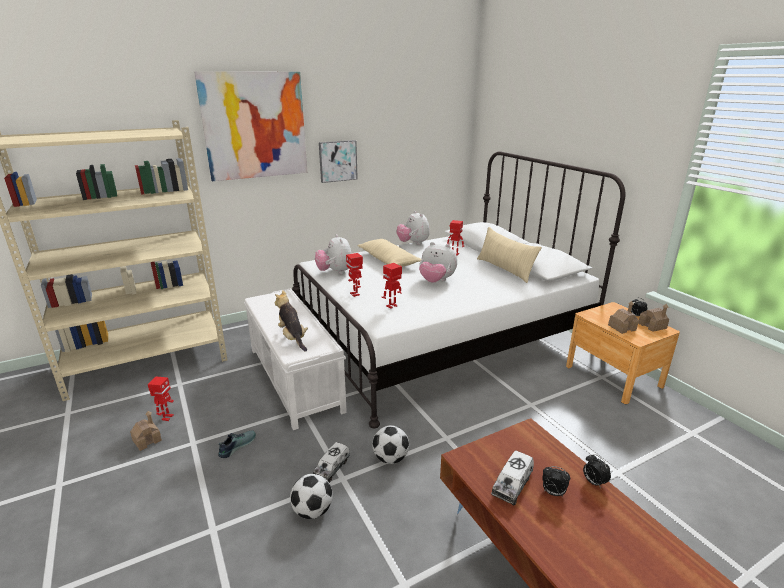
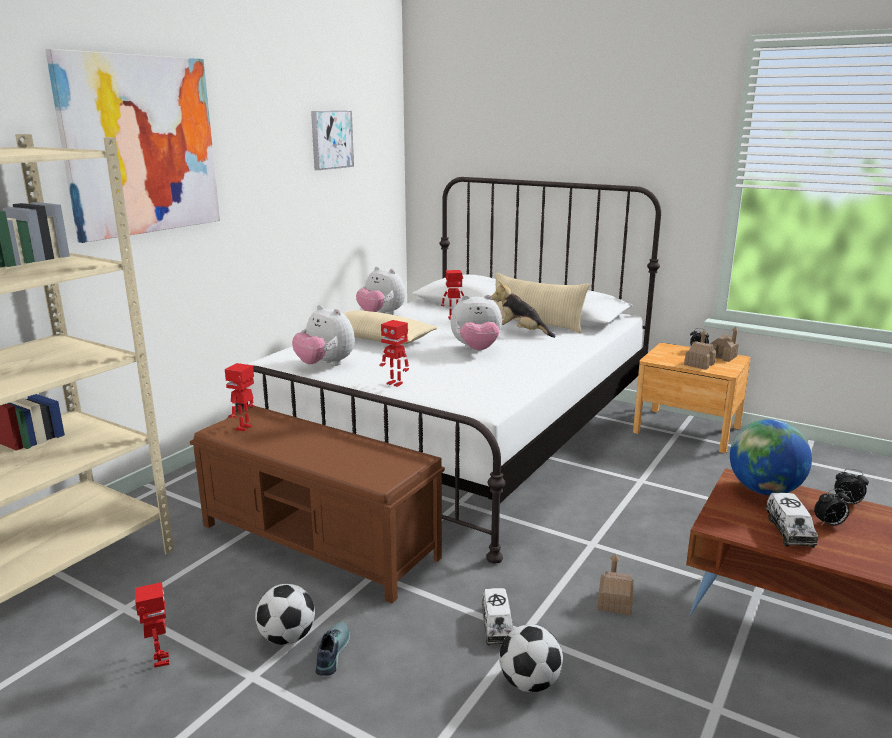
camera: 30 degrees left, 5 degrees down
toy house [130,411,162,451] -> toy house moved to [597,554,634,616]
white bench [244,288,347,430] -> brown bench [190,406,445,604]
plush toy [274,290,308,352] -> plush toy moved to [491,281,555,338]
picture [319,140,358,183] -> picture moved to [311,111,354,170]
football [372,425,409,464] -> football moved to [255,584,315,645]
toy robot [382,263,402,309] -> toy robot moved to [225,363,255,431]
none -> globe [730,419,812,495]

